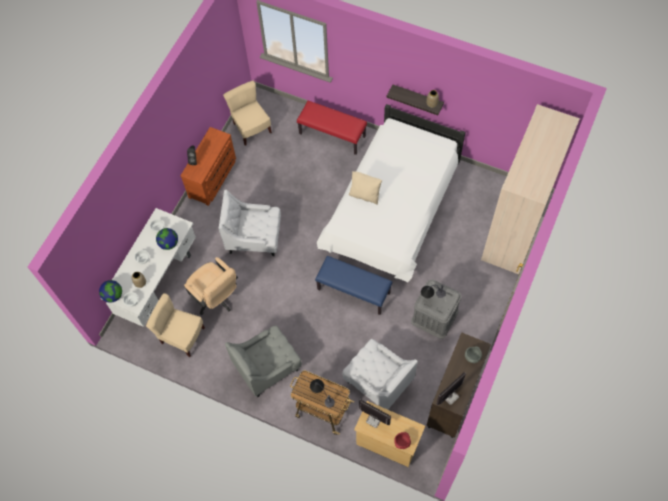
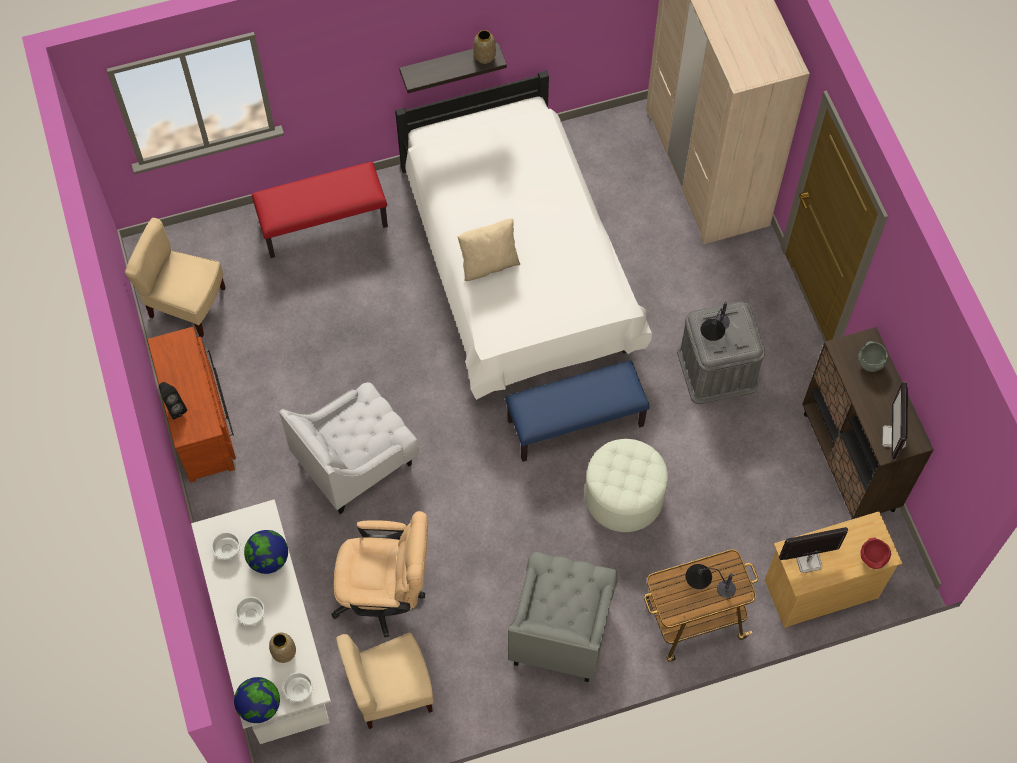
camera: 45 degrees left, 0 degrees up
white armchair [342,339,418,410] -> none
none -> white ottoman [585,439,668,532]

